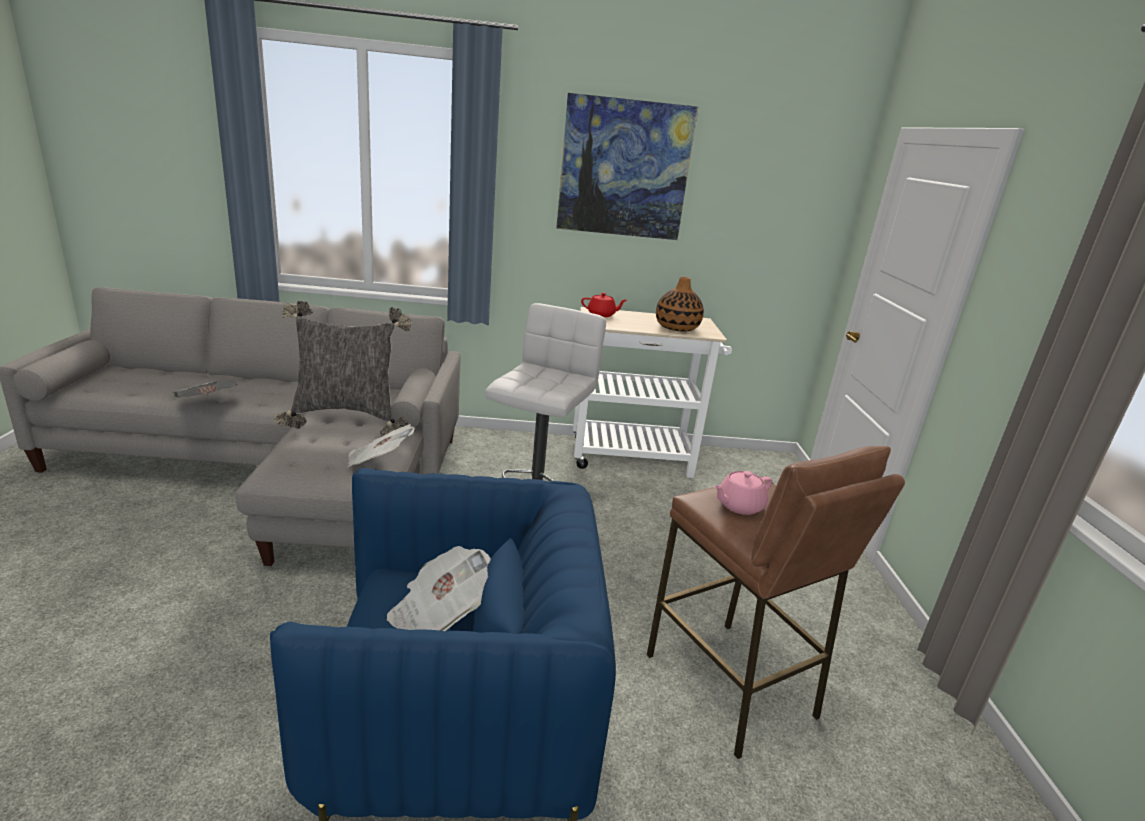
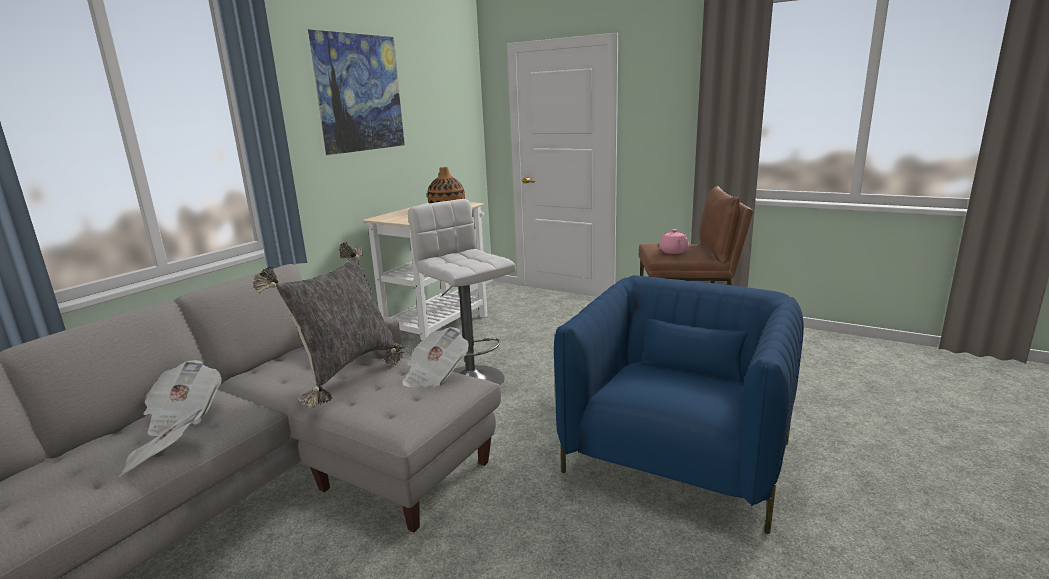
camera: 55 degrees left, 5 degrees down
newspaper [387,546,491,631] -> newspaper moved to [144,360,221,437]
red teapot [581,292,627,317] -> none

